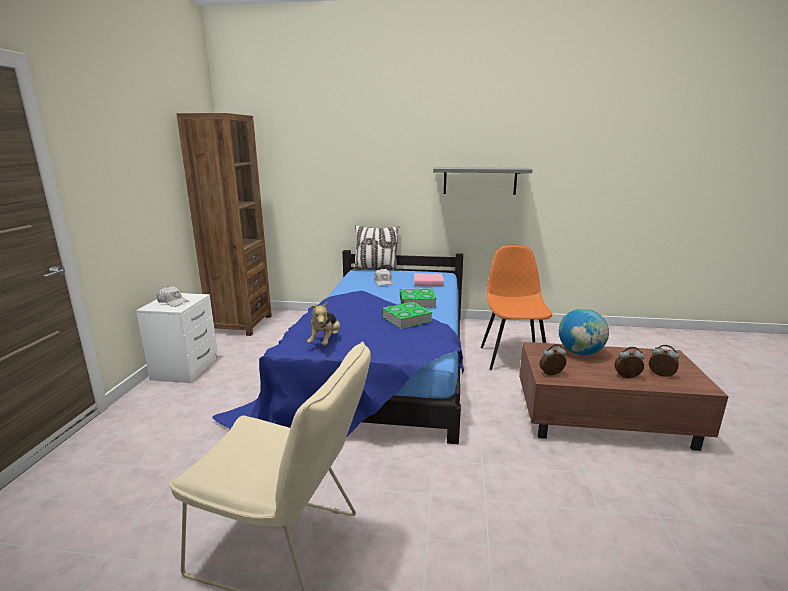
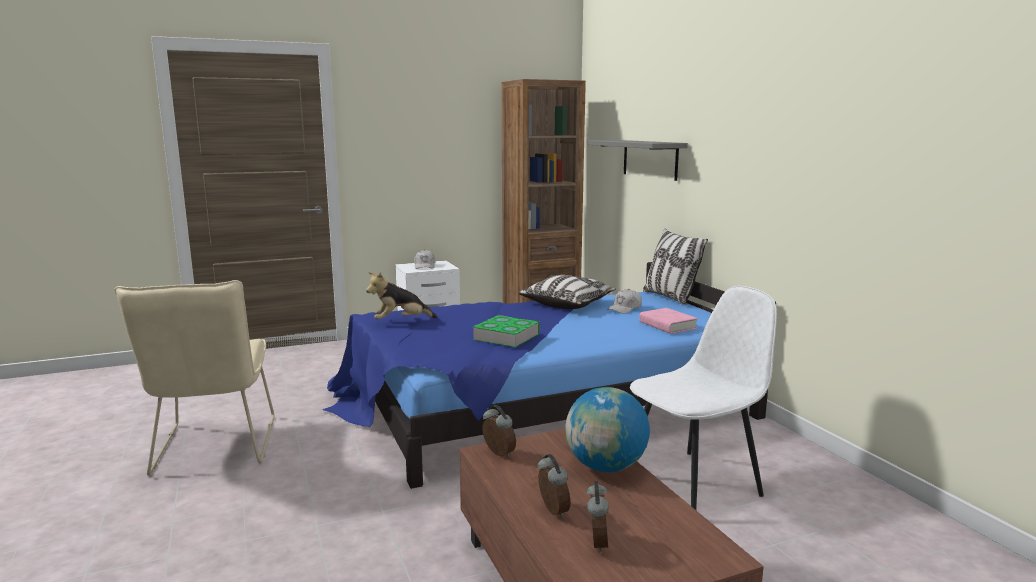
camera: 60 degrees right, 5 degrees down
book [400,288,437,308] -> none
grey shelf [433,167,532,195] -> grey shelf moved to [588,140,688,181]
orange chair [481,245,553,370] -> white chair [630,286,777,510]
none -> pillow [519,275,616,309]

